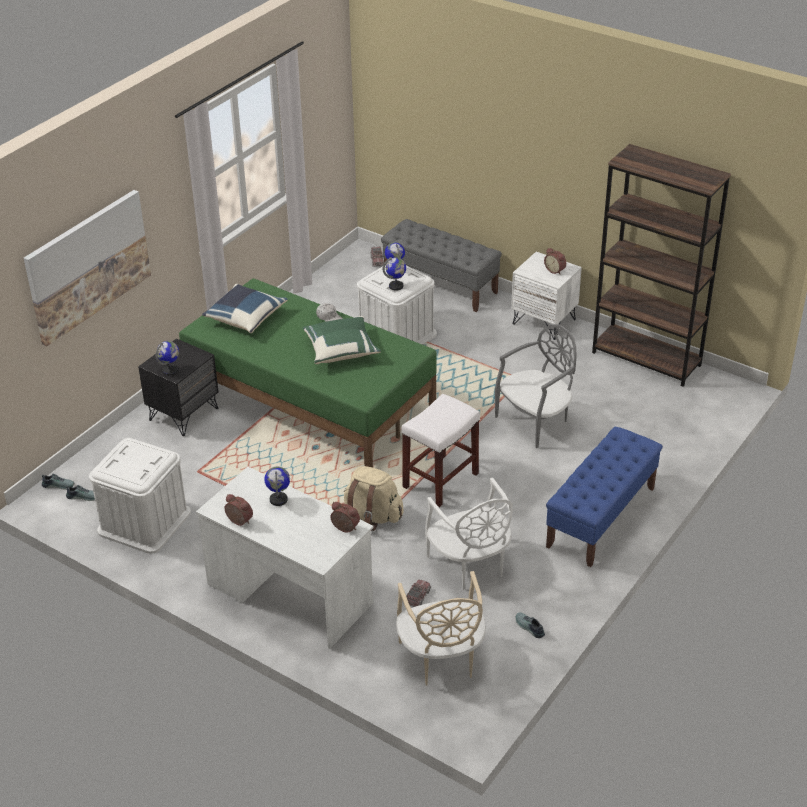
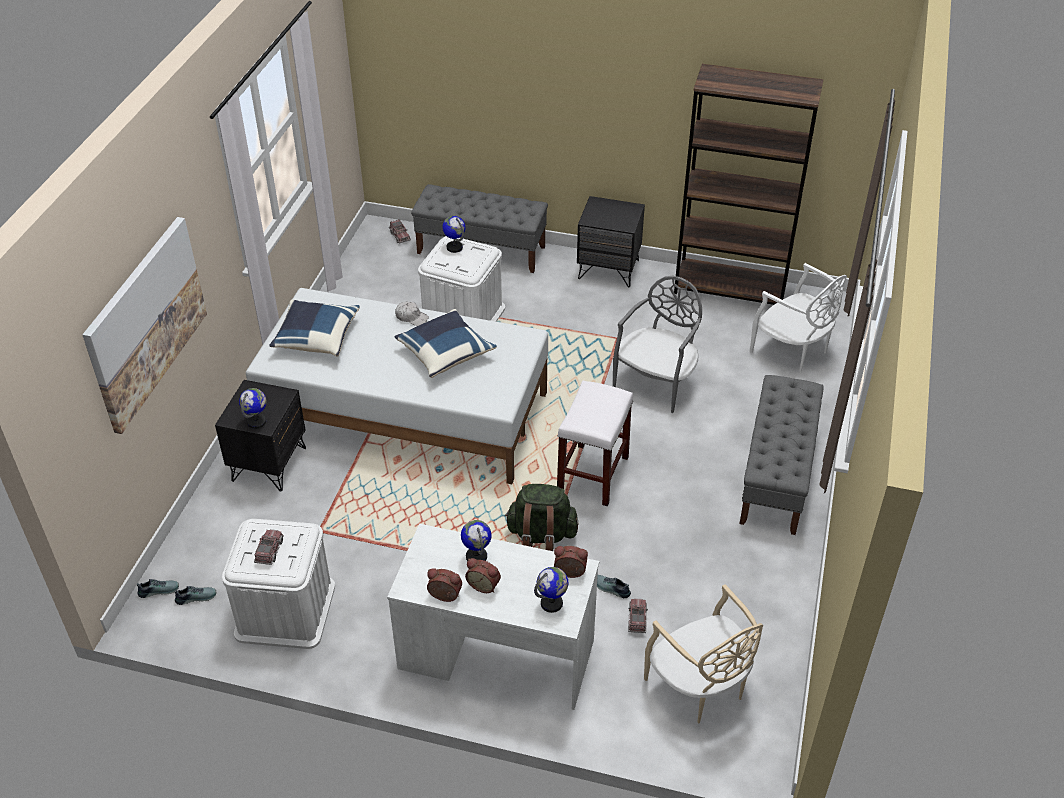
camera: 20 degrees left, 5 degrees up
green bed [179,278,436,467] -> white bed [246,288,548,484]
green pillow [303,316,381,364] -> blue pillow [395,309,497,378]
beige backpack [344,466,404,531] -> green backpack [505,484,579,551]
globe [383,257,406,291] -> globe moved to [534,567,568,613]
white chair [425,478,513,590] -> white chair moved to [750,263,847,372]
white nightstand [511,251,582,340] -> black nightstand [577,196,645,287]
shoe [515,612,545,638] -> shoe moved to [597,575,631,598]
alarm clock [544,248,566,275] -> alarm clock moved to [465,558,501,593]
blue bench [546,427,663,567] -> grey bench [739,375,824,535]
none -> toy truck [254,529,284,565]

